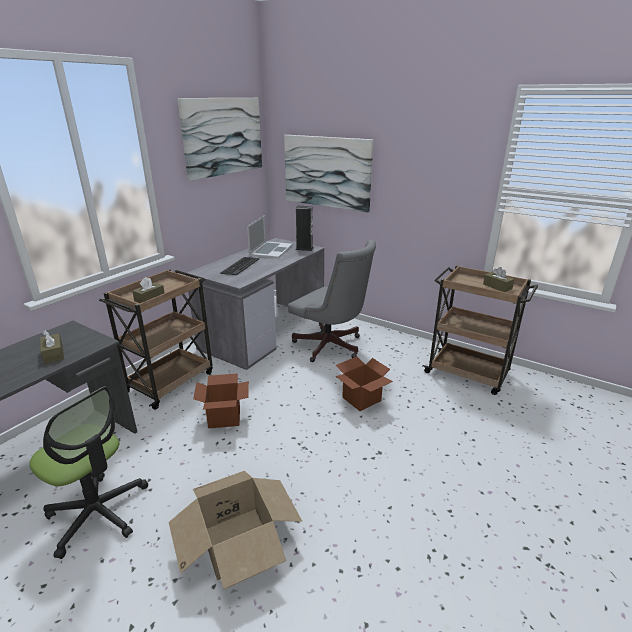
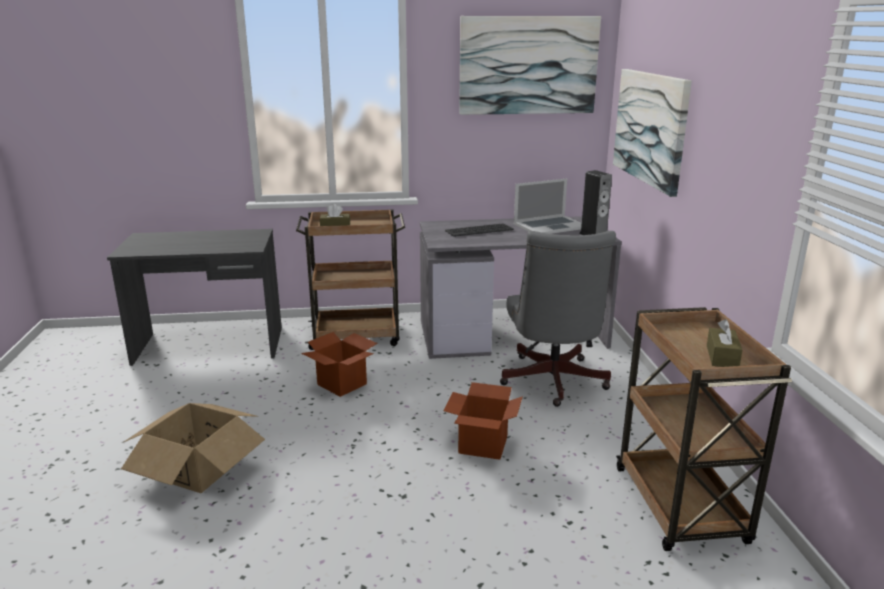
camera: 50 degrees right, 5 degrees down
office chair [29,386,148,559] -> none
brown tissue box [40,330,64,364] -> none

